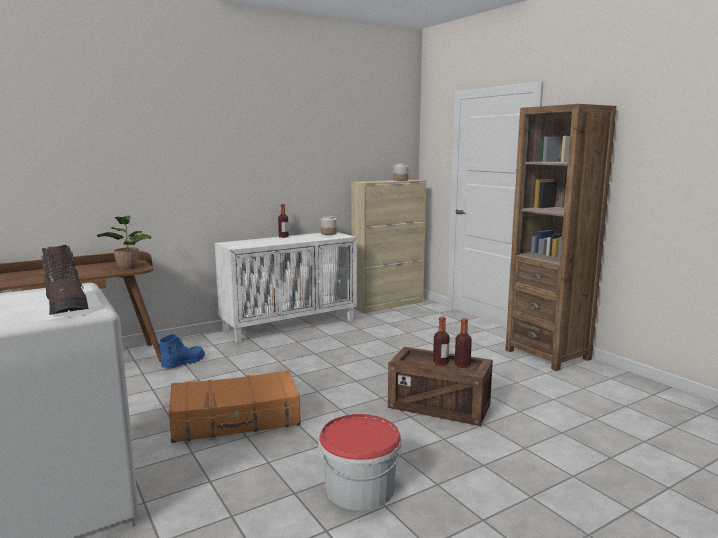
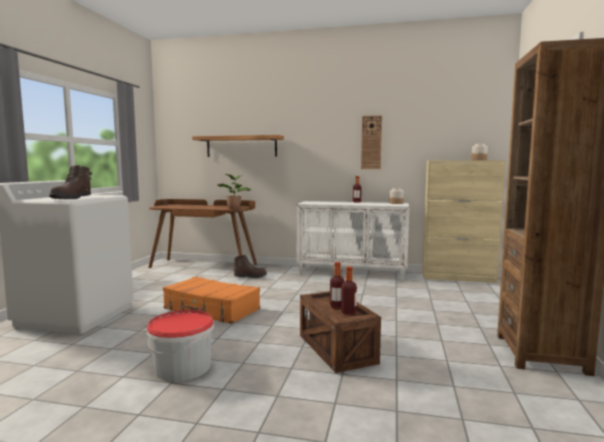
camera: 45 degrees right, 5 degrees down
blue boot [158,334,205,369] -> brown boot [234,255,267,278]
none -> shelf [192,135,284,157]
none -> wall clock [361,115,382,169]

